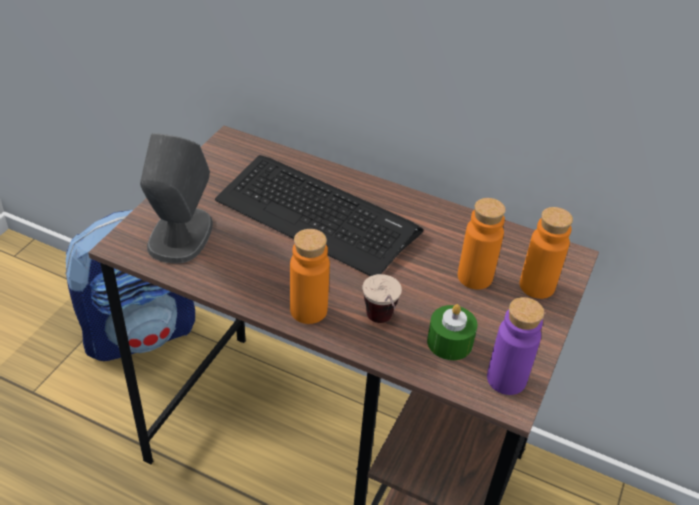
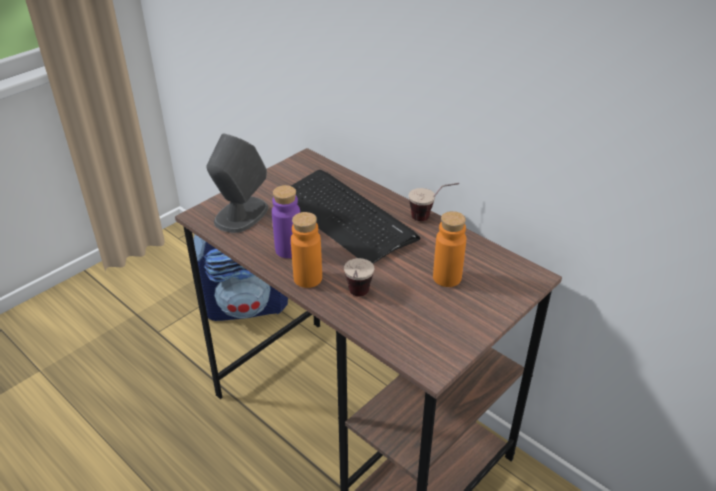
camera: 20 degrees right, 5 degrees down
green candle [427,304,477,360] -> none
purple bottle [487,297,544,395] -> purple bottle moved to [272,185,300,258]
orange bottle [520,207,573,299] -> none
none -> cup [409,183,459,221]

